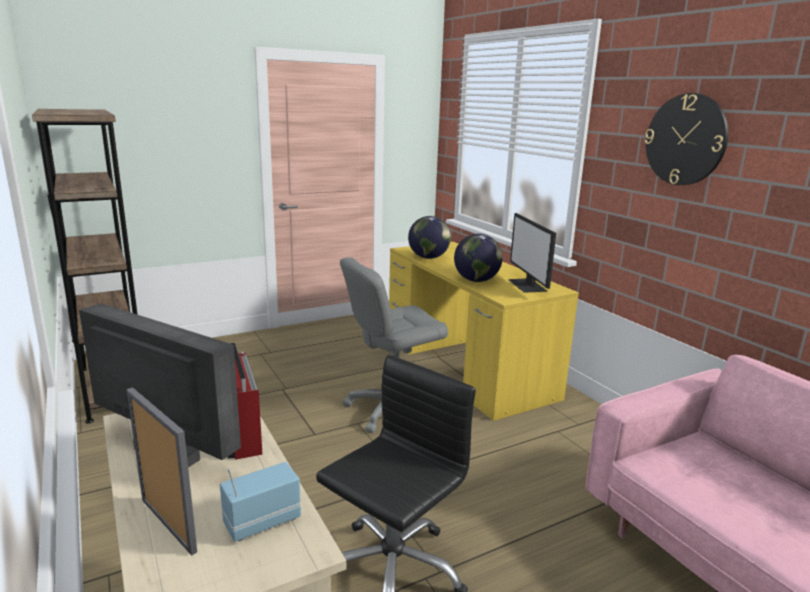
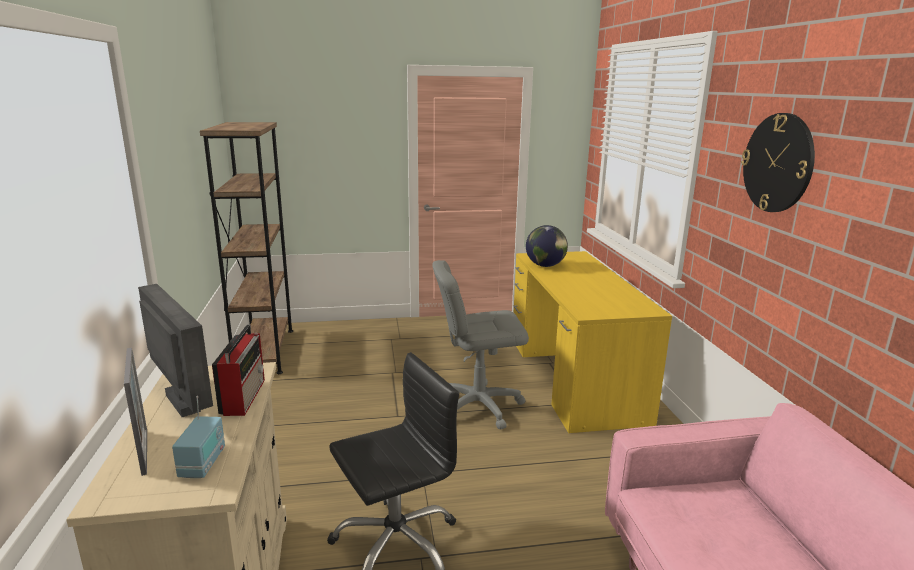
camera: 20 degrees right, 0 degrees up
radio [220,462,301,542] -> radio turned 105 degrees clockwise [172,396,225,478]
globe [454,234,503,282] -> none
monitor [509,213,556,293] -> none

